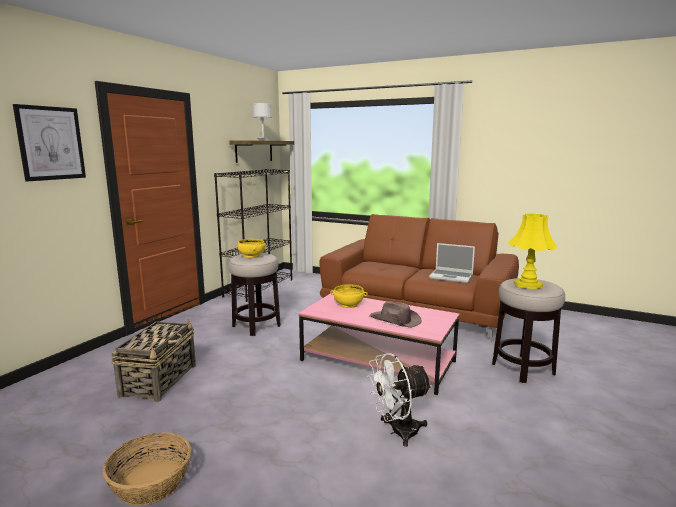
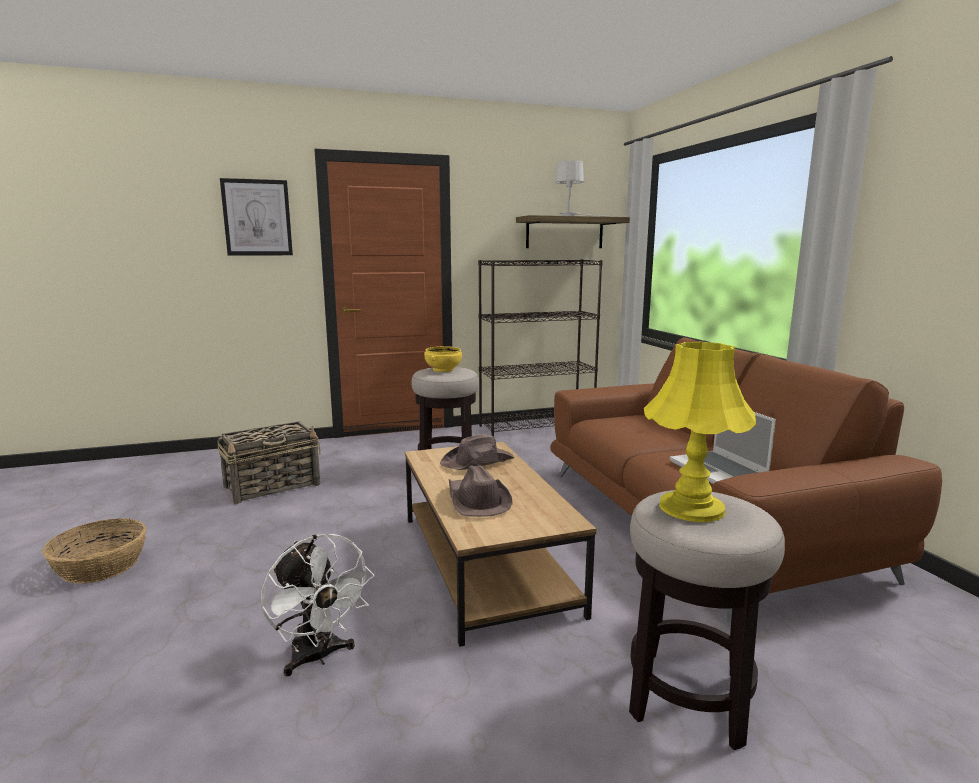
camera: 45 degrees right, 0 degrees up
pink coffee table [298,292,460,395] -> brown coffee table [405,442,596,647]
yellow bowl [330,284,368,308] -> brown hat [440,434,514,470]
white fan [367,353,432,447] -> white fan turned 150 degrees counterclockwise [261,534,375,677]

